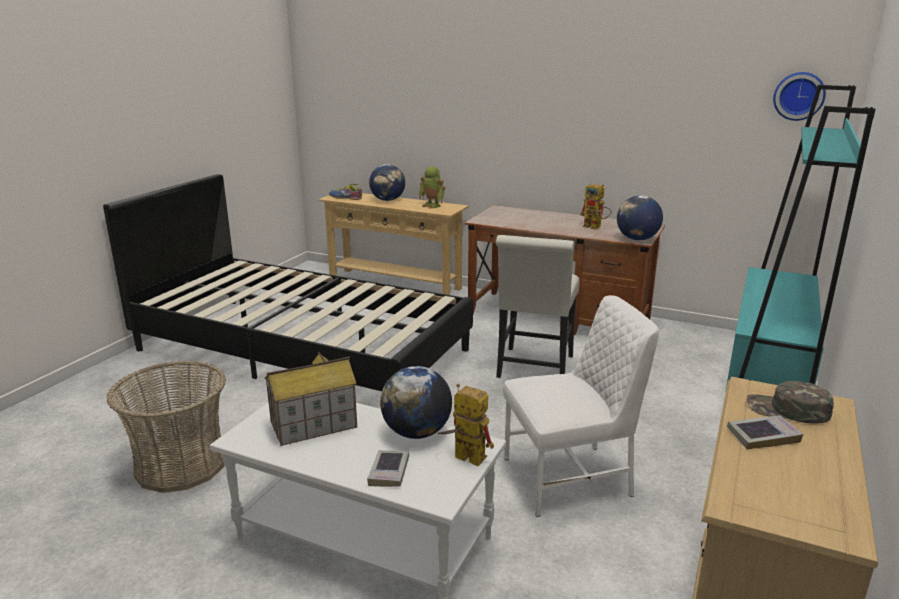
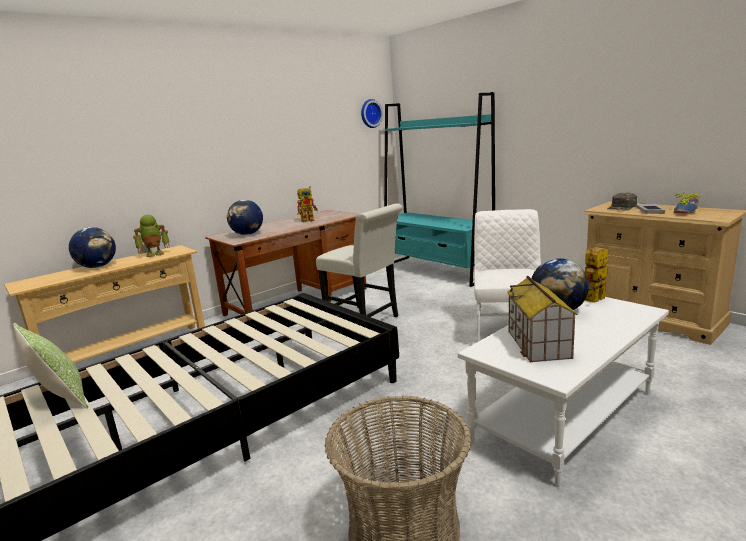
camera: 65 degrees left, 5 degrees down
shoe [329,184,362,200] -> shoe moved to [674,193,701,213]
book [367,450,409,487] -> none
globe [617,195,663,240] -> globe moved to [227,200,263,235]
none -> pillow [13,323,88,409]

